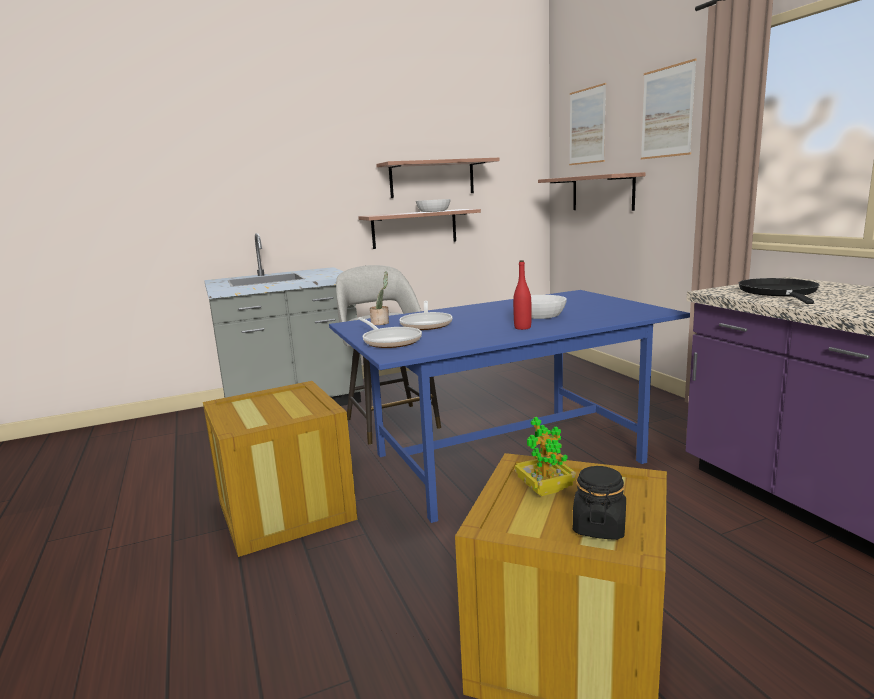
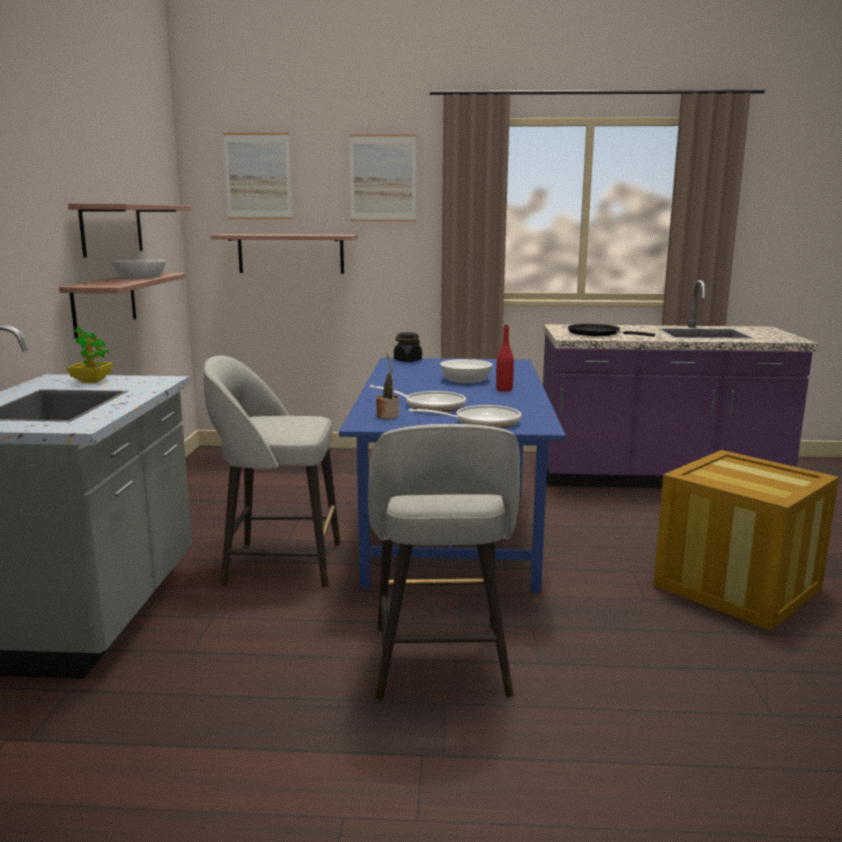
camera: 65 degrees left, 0 degrees up
crate [203,381,357,557] -> grey stool [368,424,520,700]
potted plant [515,417,576,496] -> potted plant moved to [67,327,114,383]
black jar [573,466,626,540] -> black jar moved to [394,332,422,362]

